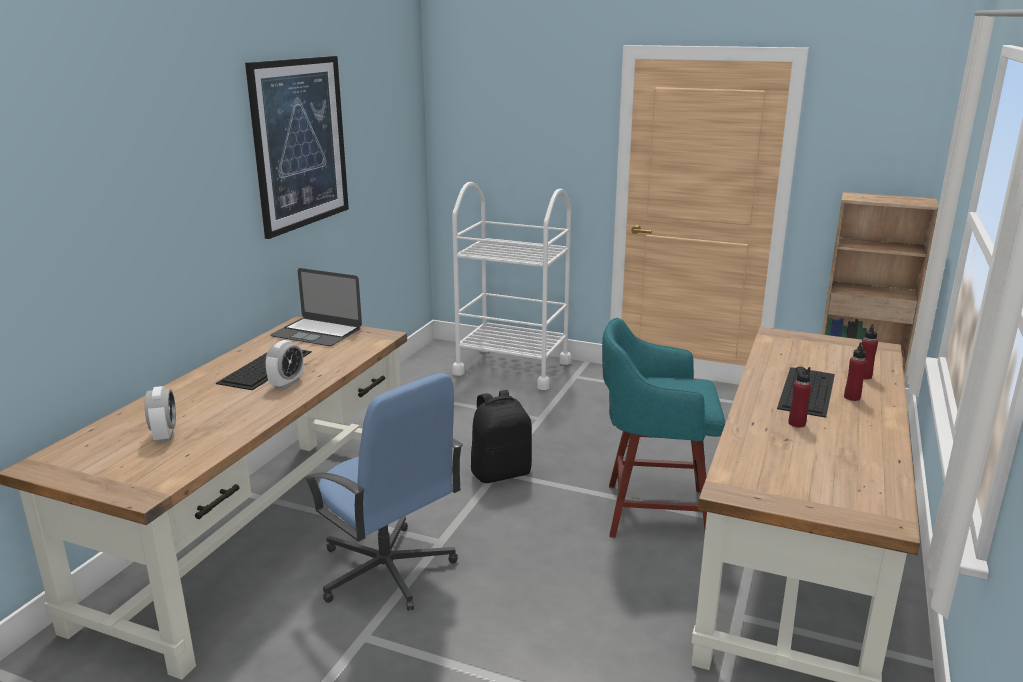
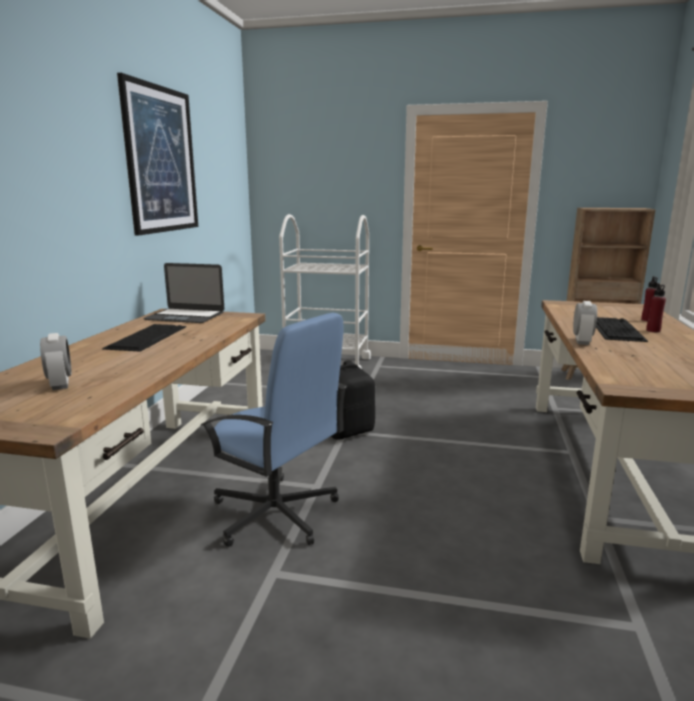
camera: 10 degrees left, 5 degrees down
alarm clock [265,340,304,389] -> alarm clock moved to [573,301,597,345]
turquoise stool [602,318,725,538] -> none
red bottle [788,367,811,428] -> none

